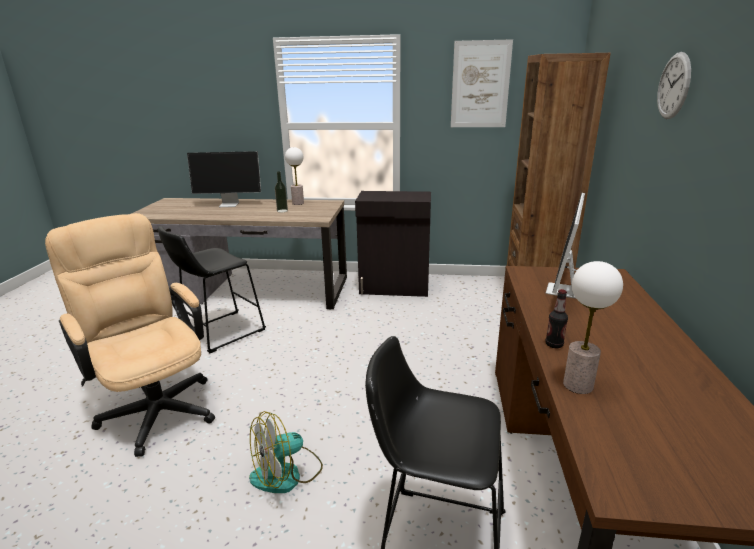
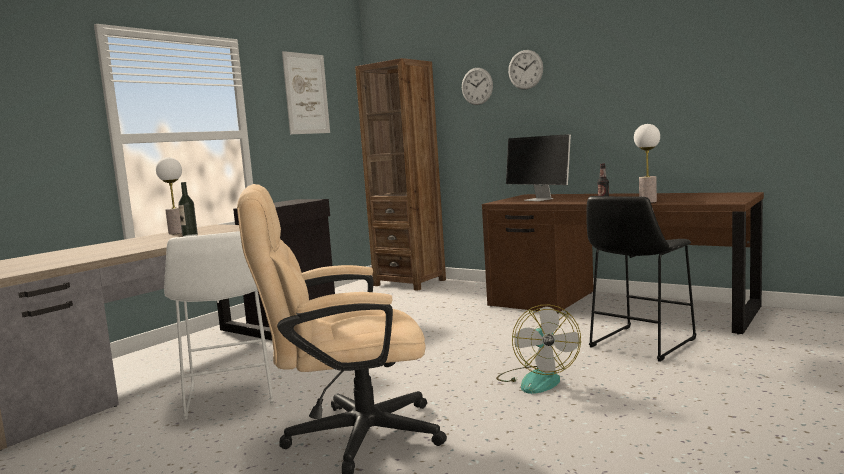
camera: 60 degrees left, 15 degrees down
black stool [158,226,266,353] -> white stool [164,231,273,420]
monitor [187,151,261,207] -> none
none -> wall clock [462,68,493,105]

